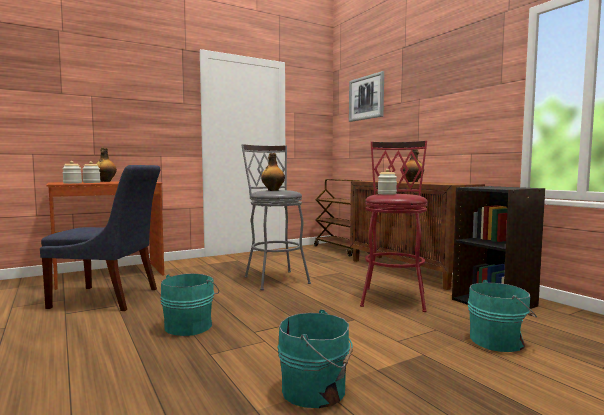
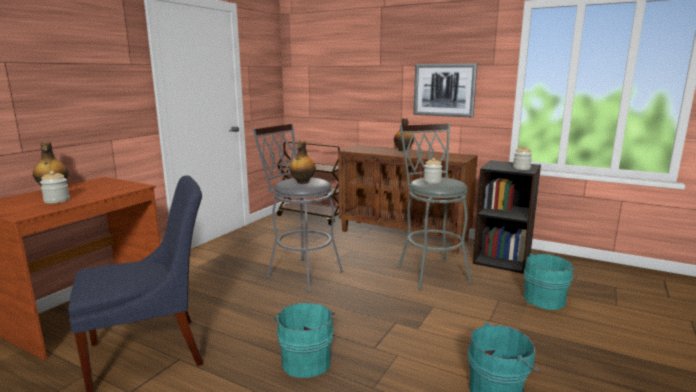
camera: 30 degrees left, 10 degrees up
jar [62,161,82,184] -> jar moved to [513,146,532,170]
picture [349,71,384,122] -> picture moved to [413,63,477,117]
red stool [360,141,428,312] -> grey stool [398,124,472,290]

